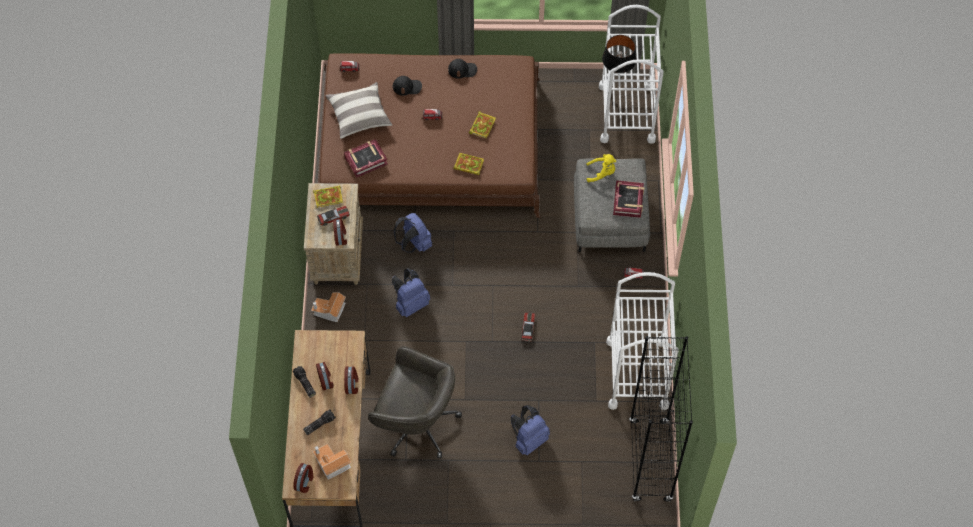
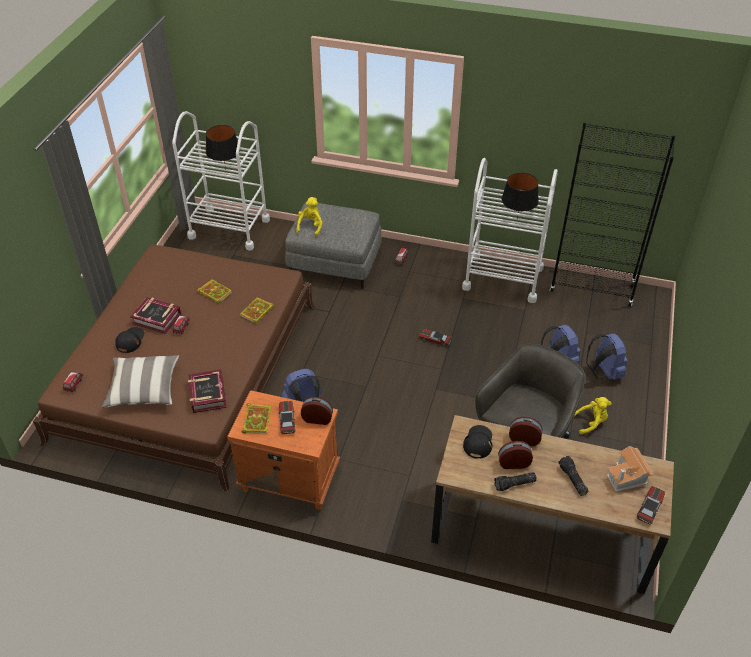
camera: 75 degrees left, 15 degrees down
alarm clock [293,463,313,493] -> toy car [637,486,665,525]
beige nightstand [304,183,363,285] -> orange nightstand [227,390,340,510]
toy house [311,292,346,322] -> none
blue backpack [392,268,430,317] -> blue backpack moved to [586,333,628,380]
black cap [448,59,477,79] -> black cap moved to [463,425,492,459]
book [613,180,644,218] -> book moved to [130,297,181,334]
none -> black table lamp [502,173,539,219]
none -> yellow plush toy [574,397,612,435]

